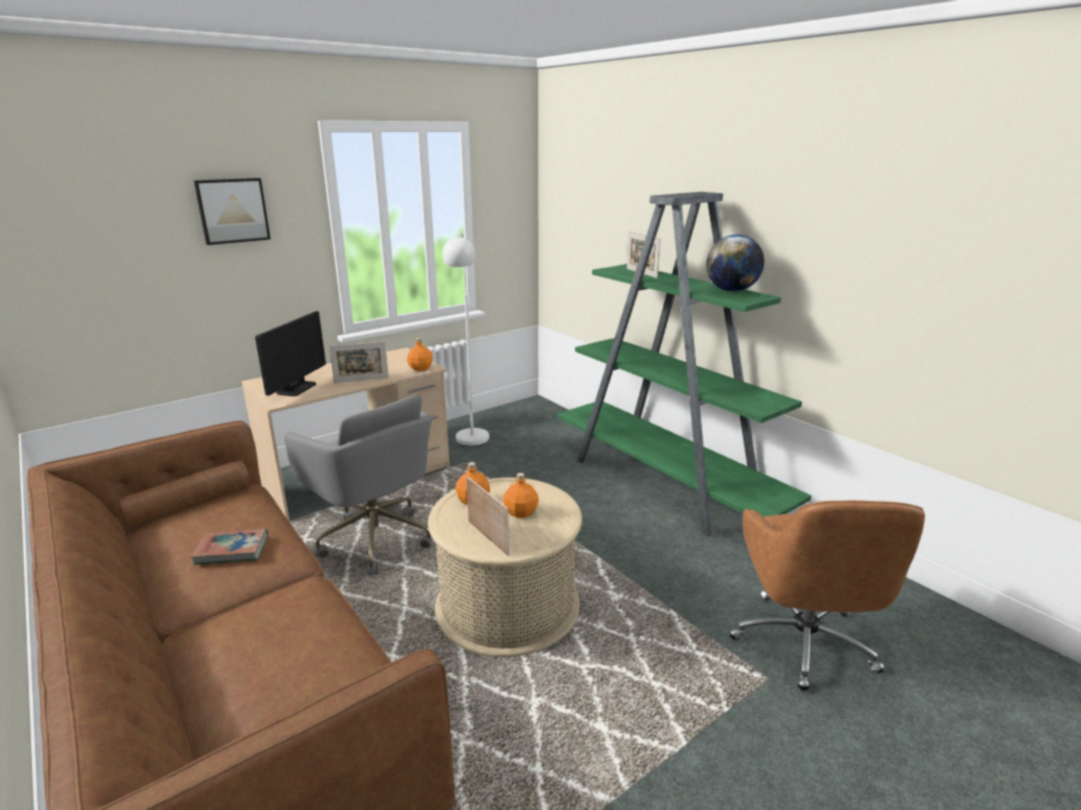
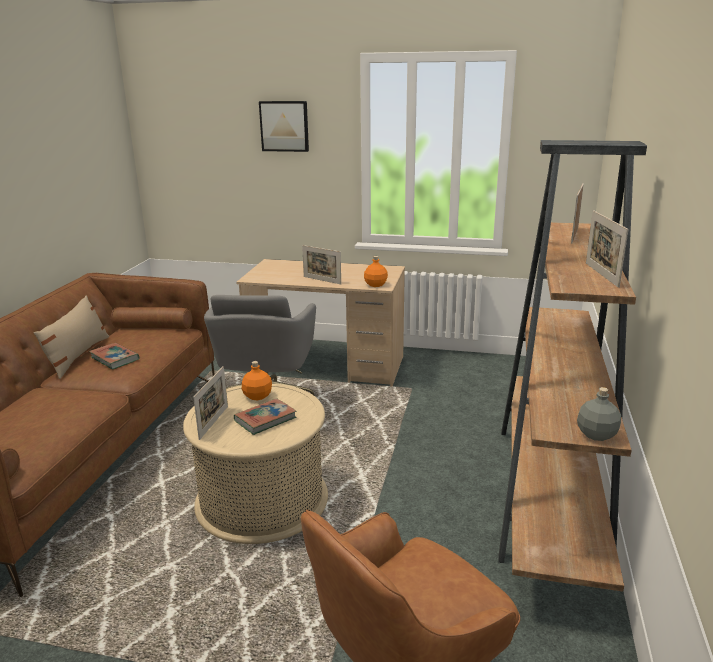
camera: 50 degrees right, 0 degrees up
monitor [255,311,326,396] -> none
white floor lamp [443,232,489,446] -> none
orange bottle [503,473,539,518] -> book [234,398,296,435]
green bookcase [557,192,811,537] -> brown bookcase [498,140,647,591]
globe [706,234,764,292] -> picture frame [586,210,629,288]
none -> beige pillow [33,295,110,379]
none -> grey bottle [577,387,621,441]

